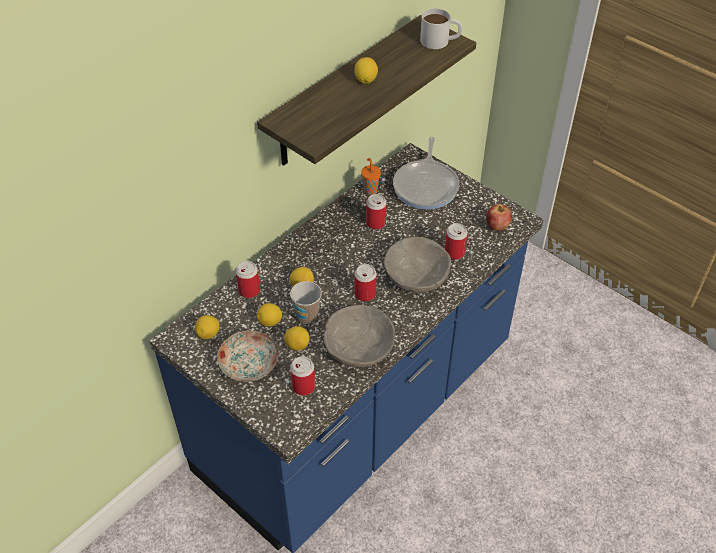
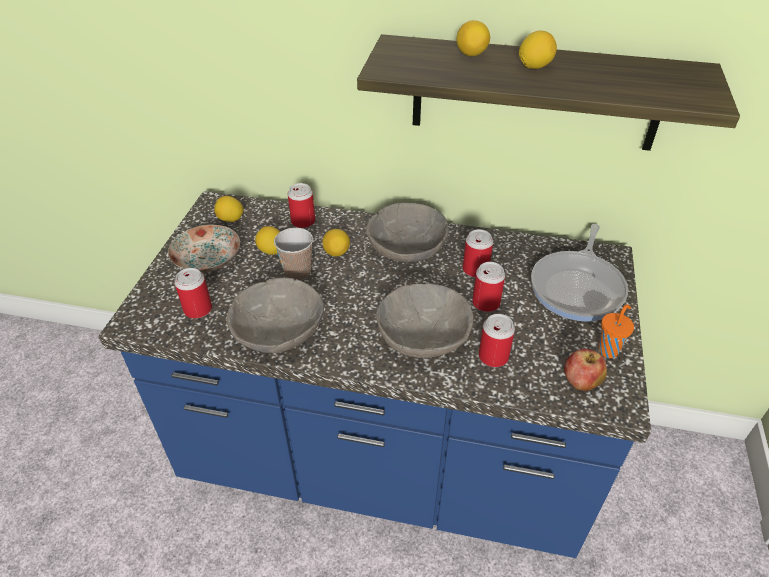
camera: 60 degrees right, 5 degrees down
lemon [284,326,310,351] -> lemon moved to [456,20,490,56]
can [355,264,377,302] -> can moved to [472,262,505,312]
orange cup [361,158,381,195] -> orange cup moved to [598,304,634,358]
frying pan [393,137,459,209] -> frying pan turned 45 degrees counterclockwise [531,224,628,322]
white mug [420,8,462,49] -> none
none -> grey bowl [366,203,449,262]

